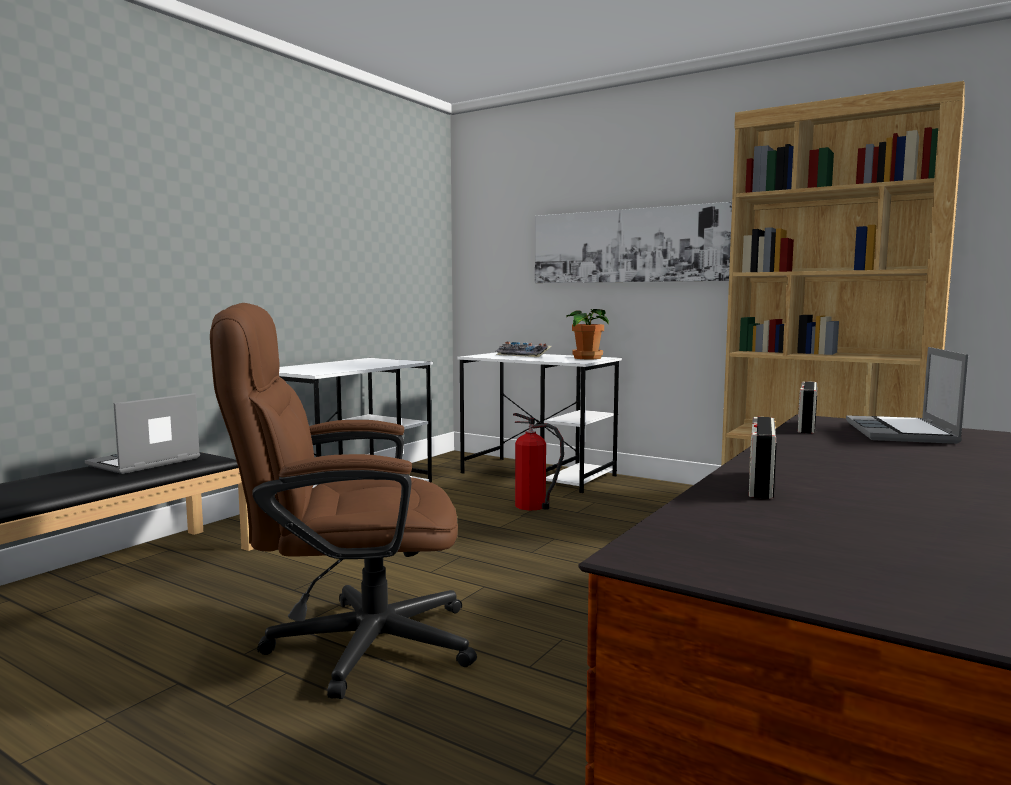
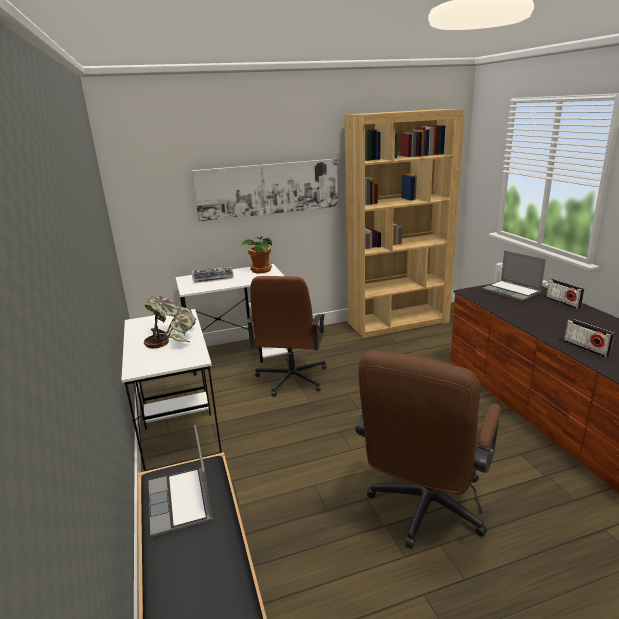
camera: 50 degrees left, 15 degrees up
fire extinguisher [513,413,564,510] -> brown office chair [246,276,326,397]
radio [798,381,818,434] -> radio moved to [546,279,585,309]
none -> potted plant [144,296,196,348]

